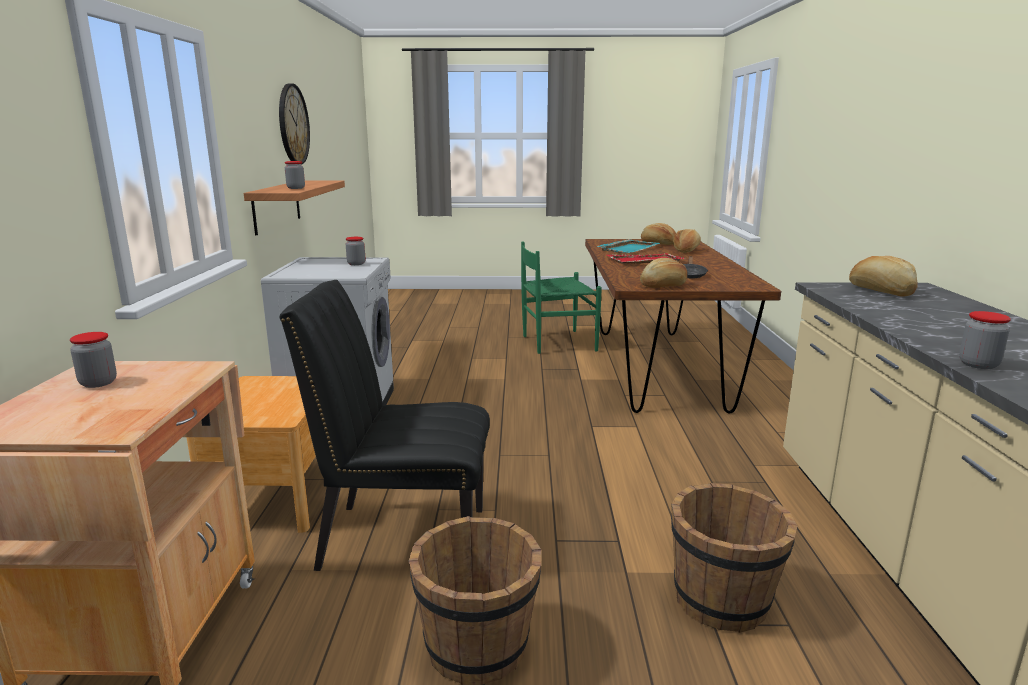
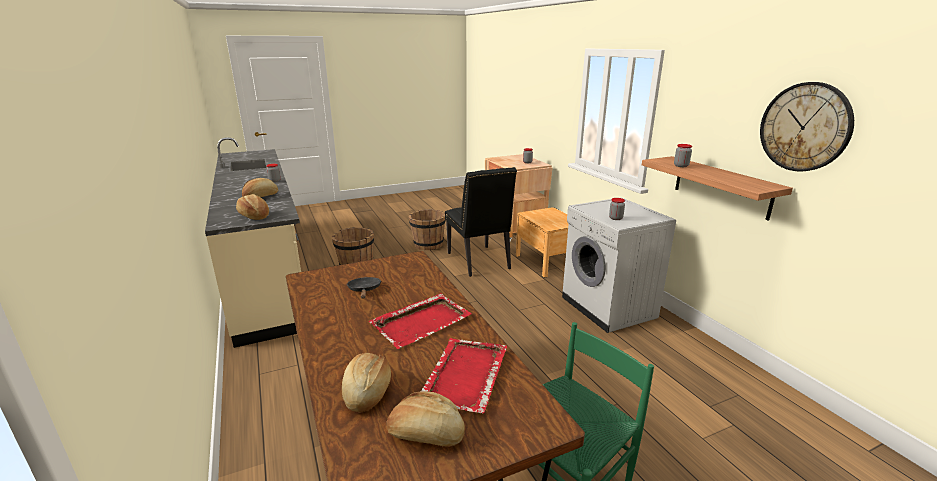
camera: 155 degrees right, 5 degrees up
black chair [280,280,490,571] -> black chair turned 90 degrees clockwise [445,167,517,277]
turquoise tray [596,239,660,253] -> red tray [421,338,507,413]
bread [640,258,687,288] -> bread moved to [242,178,278,197]

